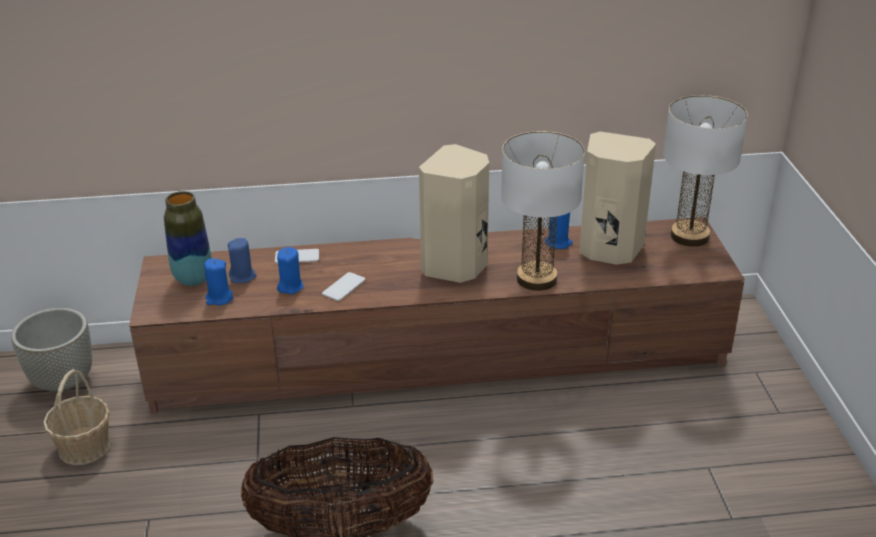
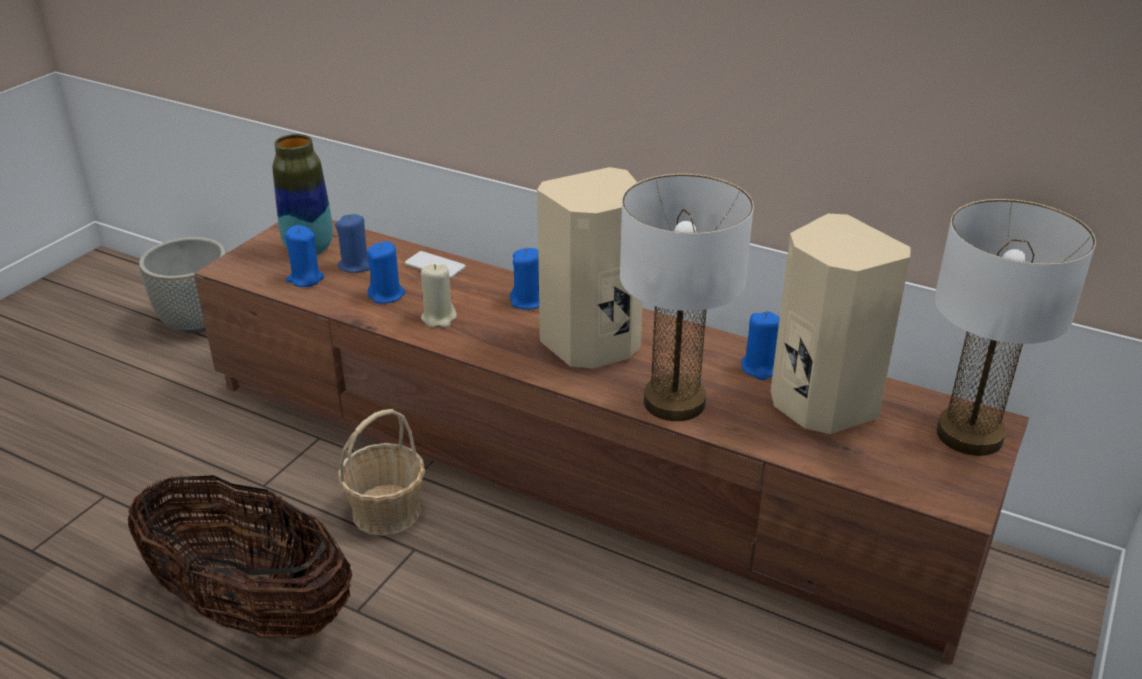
camera: 35 degrees right, 0 degrees up
basket [43,369,111,465] -> basket moved to [338,409,425,536]
phone [322,272,365,301] -> beige candle [421,264,457,327]
none -> blue candle [510,248,539,310]

